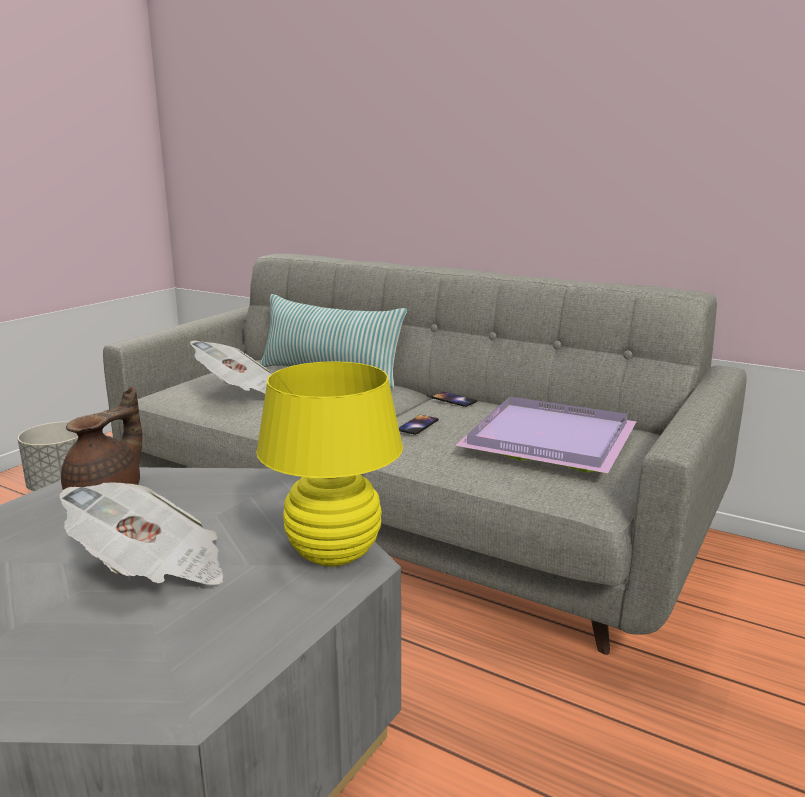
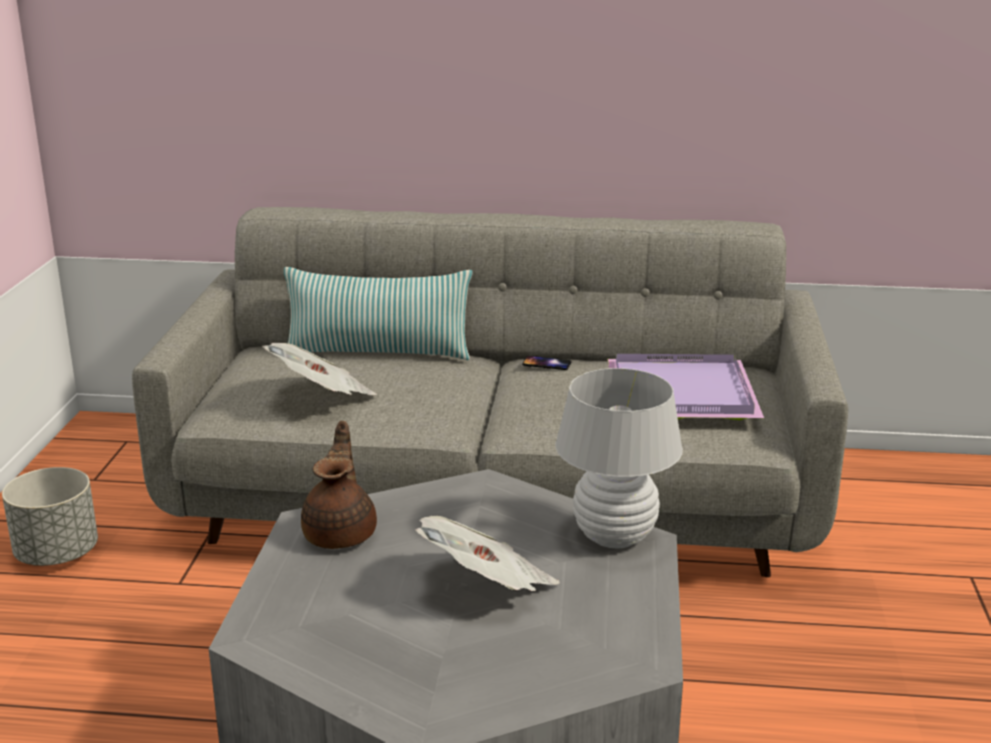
camera: 25 degrees left, 5 degrees up
yellow table lamp [256,361,403,567] -> white table lamp [555,368,683,549]
phone [399,415,439,435] -> none

